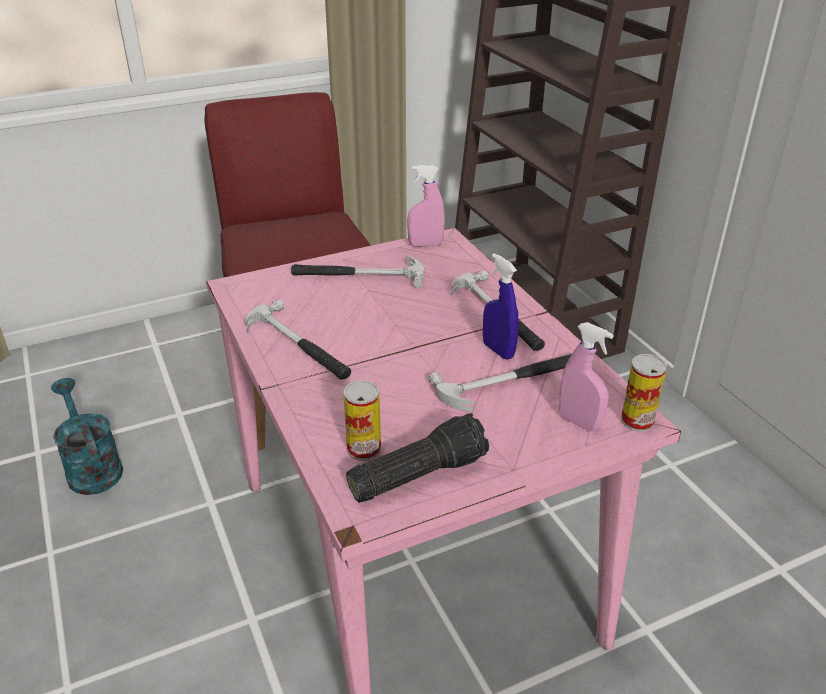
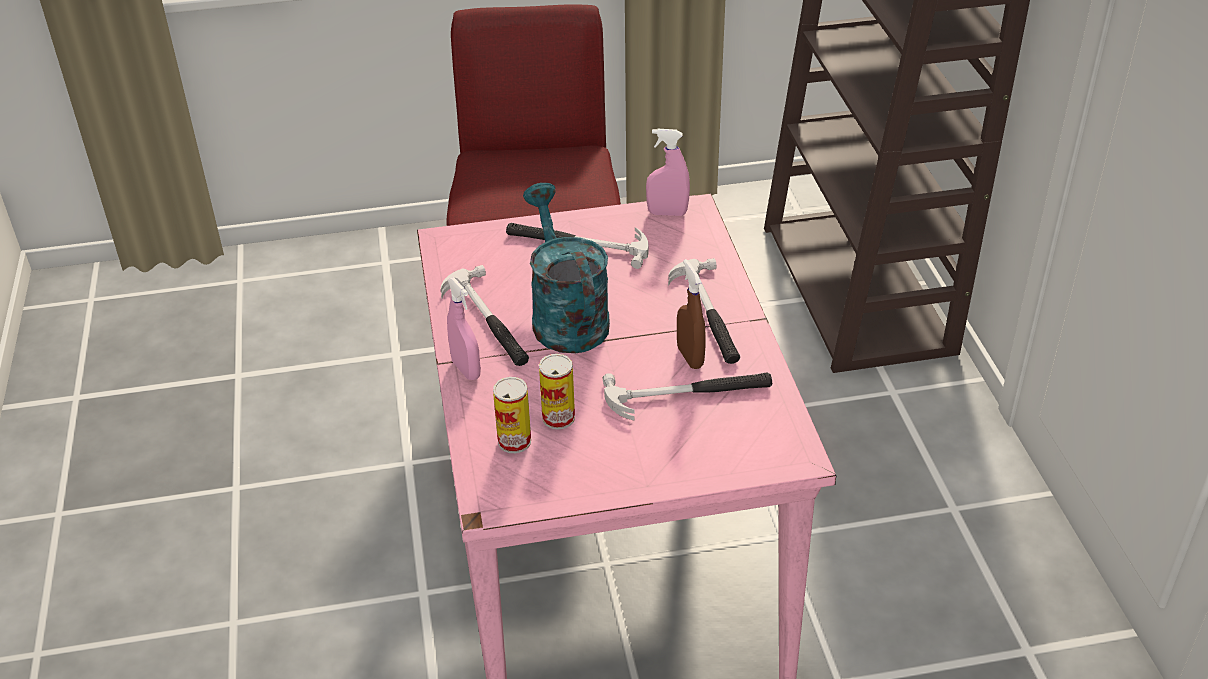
camera: 15 degrees right, 5 degrees up
turquoise watering can [51,378,123,495] -> turquoise watering can moved to [523,183,610,353]
flashlight [346,413,489,503] -> none
blue spray bottle [483,253,519,360] -> brown spray bottle [677,259,706,369]
pink spray bottle [559,322,613,432] -> pink spray bottle moved to [447,277,481,380]
can [621,354,667,432] -> can moved to [539,354,575,430]

